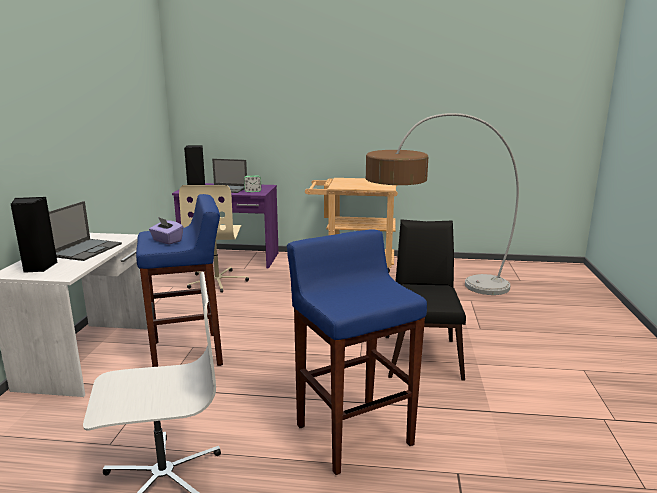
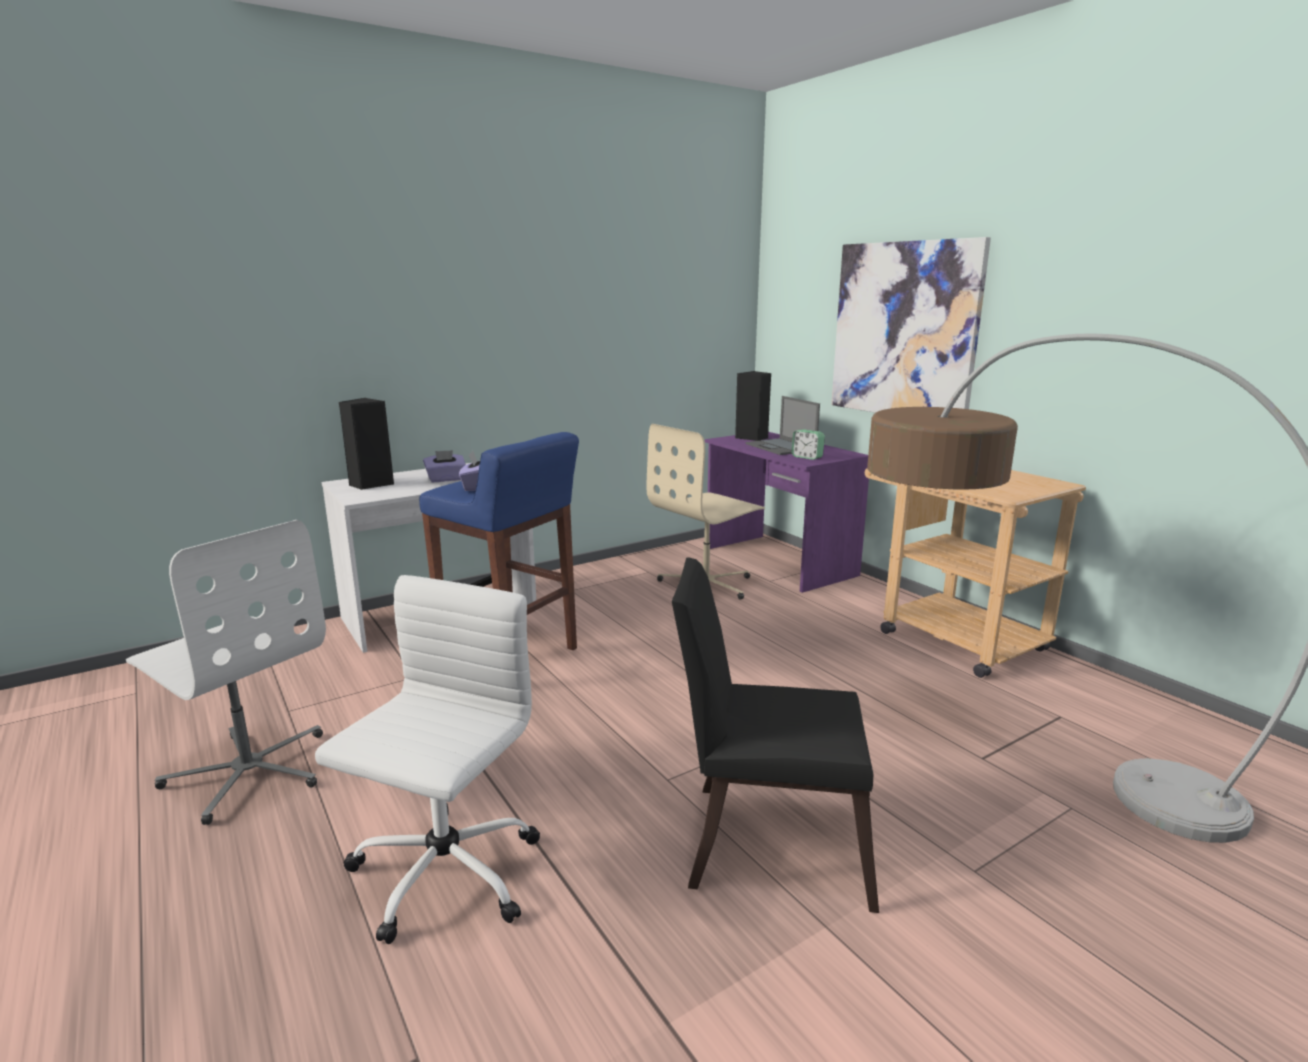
camera: 50 degrees right, 0 degrees up
laptop [49,201,122,261] -> purple tissue box [423,450,466,482]
blue stool [287,229,427,475] -> white office chair [315,575,540,944]
black chair [385,219,466,381] -> black chair turned 135 degrees counterclockwise [672,558,879,913]
none -> picture [831,237,991,413]

